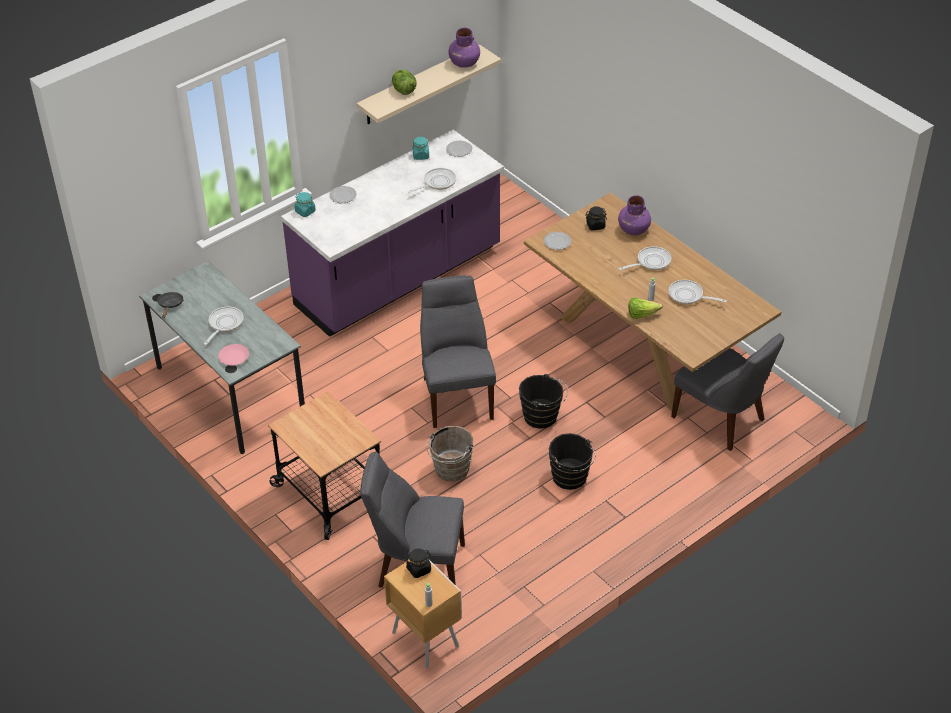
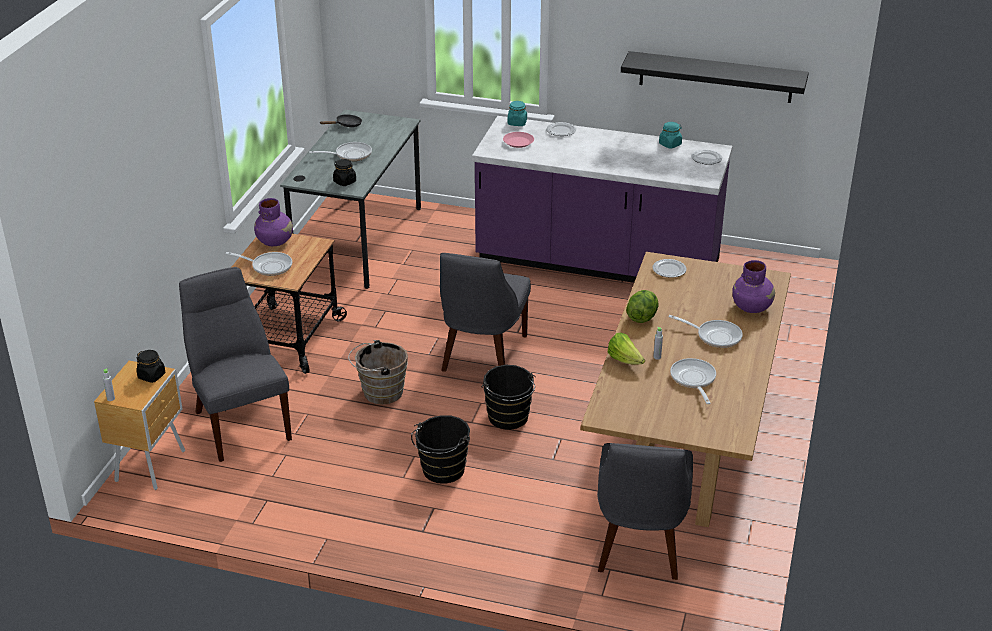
camera: 55 degrees right, 10 degrees down
pink plate [218,344,249,366] -> pink plate moved to [503,132,534,148]
beige shelf [357,44,501,124] -> black shelf [621,51,809,103]
lettuce [392,70,417,95] -> lettuce moved to [626,290,659,323]
frying pan [408,168,456,193] -> frying pan moved to [225,252,292,276]
grey chair [420,275,496,428] -> grey chair turned 150 degrees clockwise [440,253,531,372]
purple vase [449,28,480,68] -> purple vase moved to [254,198,293,246]
black jar [585,206,607,230] -> black jar moved to [333,159,356,186]

